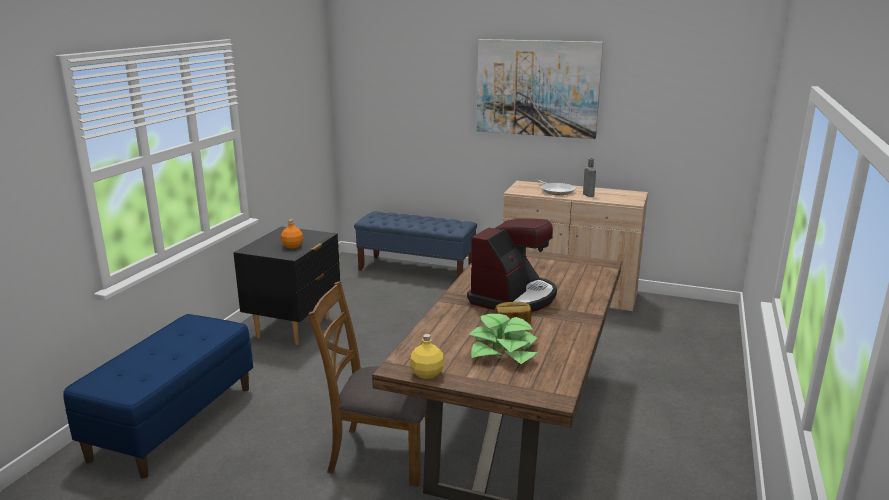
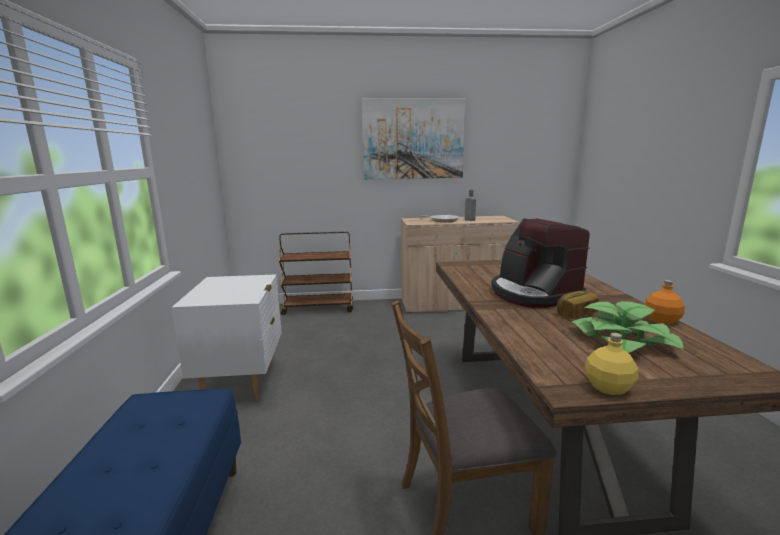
camera: 25 degrees left, 5 degrees down
black nightstand [233,226,340,345] -> white nightstand [172,274,282,401]
orange bottle [281,219,304,248] -> orange bottle moved to [645,280,685,324]
blue bench [354,211,477,278] -> brown cart [279,232,353,315]
coffee machine [467,219,557,312] -> coffee machine turned 150 degrees clockwise [491,218,590,308]

